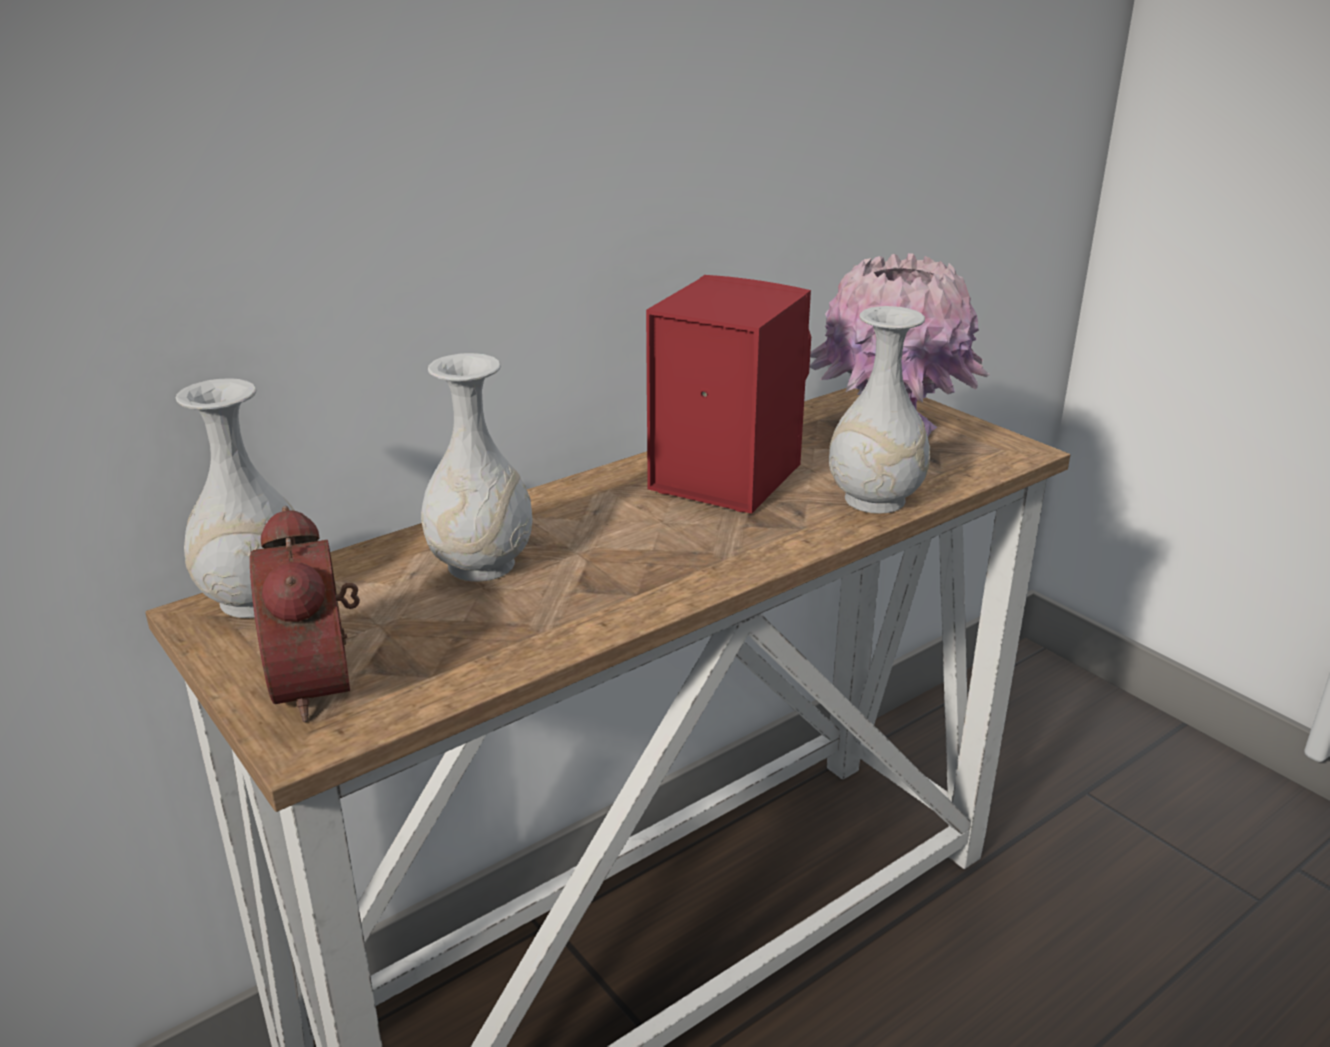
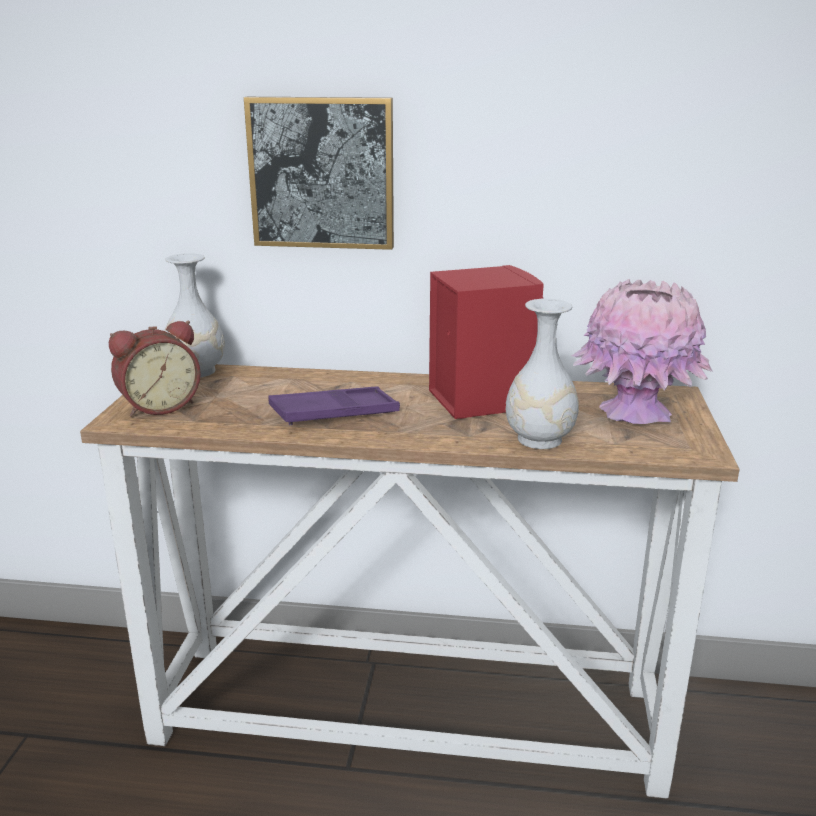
camera: 45 degrees right, 5 degrees down
alarm clock [250,506,360,723] -> alarm clock turned 150 degrees counterclockwise [109,321,201,417]
white vase [421,353,533,582] -> none
none -> picture [244,97,394,250]
none -> purple tray [268,387,400,425]

